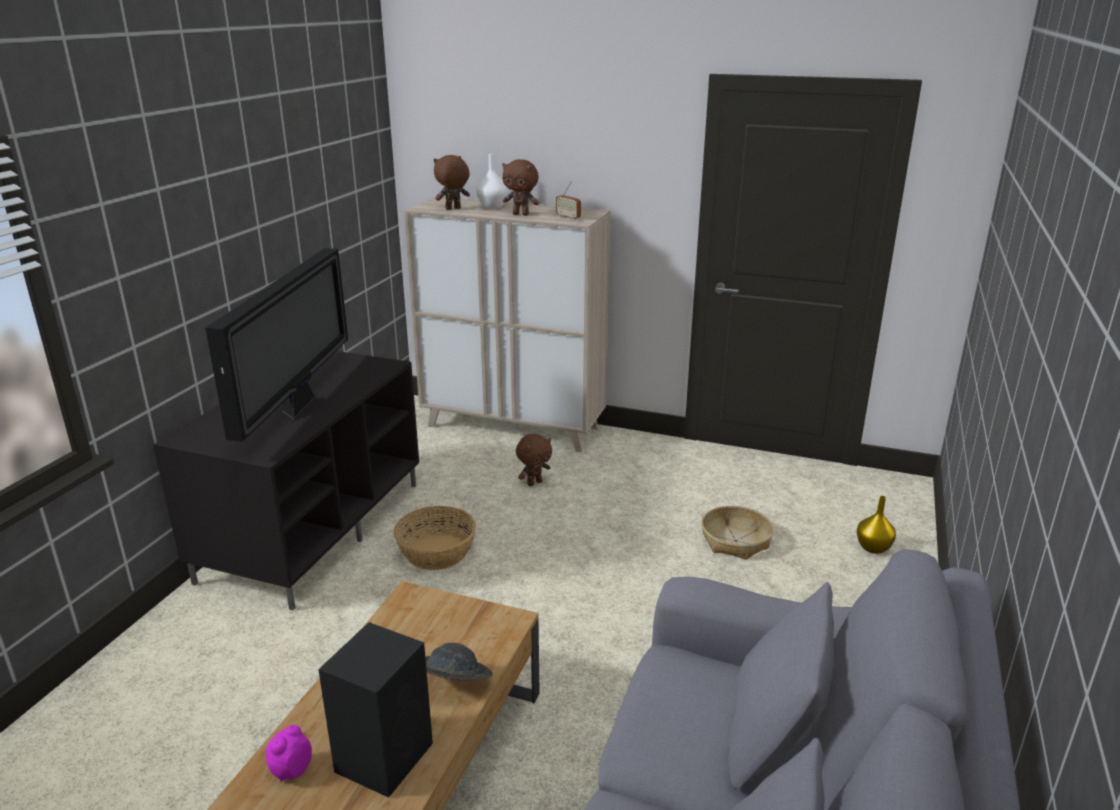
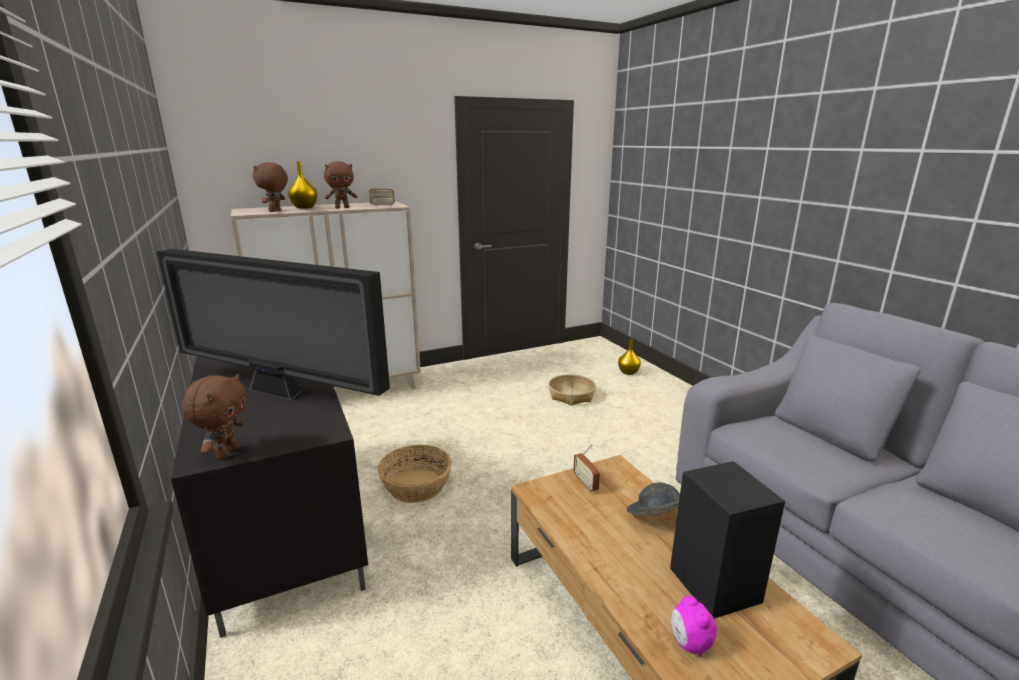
camera: 45 degrees left, 5 degrees down
television [205,248,348,441] -> television turned 150 degrees clockwise [156,249,390,401]
white vase [476,154,508,209] -> yellow vase [288,161,317,209]
brown plush toy [516,434,552,486] -> brown plush toy moved to [182,374,247,460]
none -> radio [573,444,600,492]

